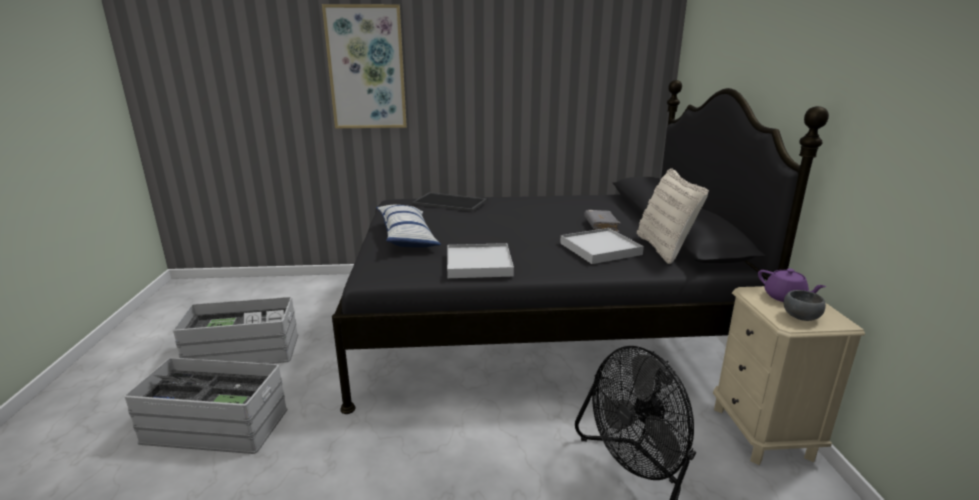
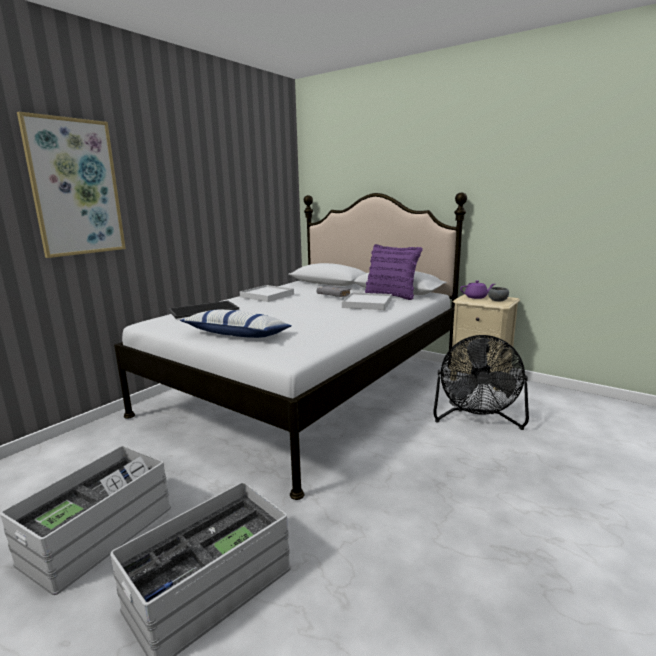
camera: 50 degrees left, 5 degrees down
black bed [332,80,829,414] -> white bed [114,193,467,500]
white tray [447,243,514,278] -> white tray moved to [240,285,294,302]
beige pillow [637,168,709,264] -> purple pillow [365,244,423,300]

